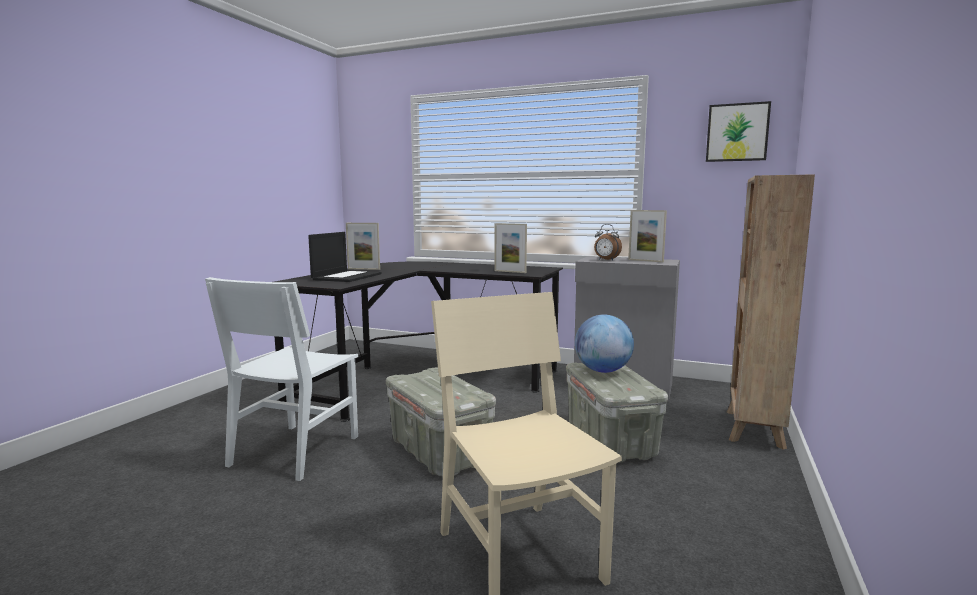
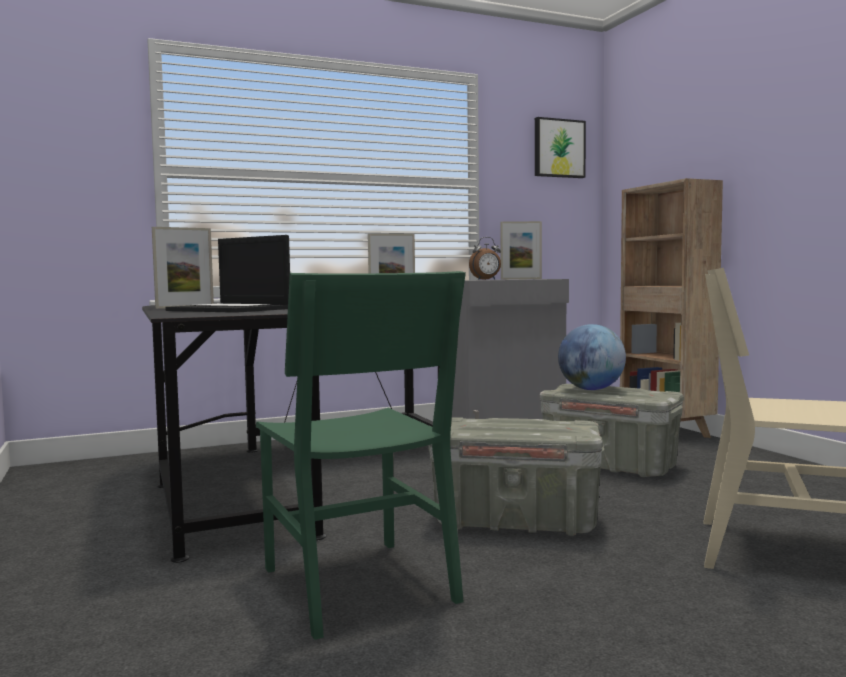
camera: 45 degrees left, 5 degrees down
white chair [205,277,359,481] -> green chair [256,271,466,640]
laptop [308,232,381,282] -> laptop turned 150 degrees clockwise [165,235,290,313]

